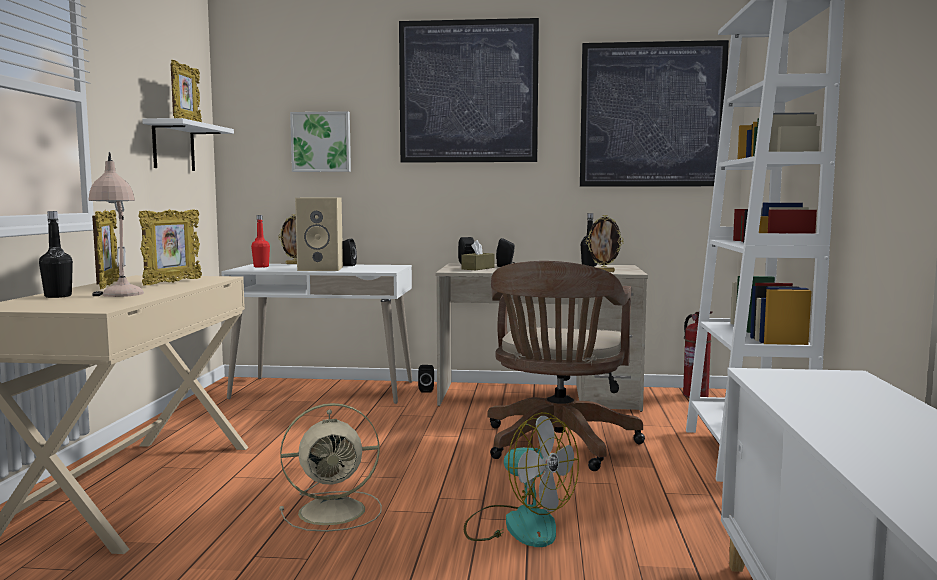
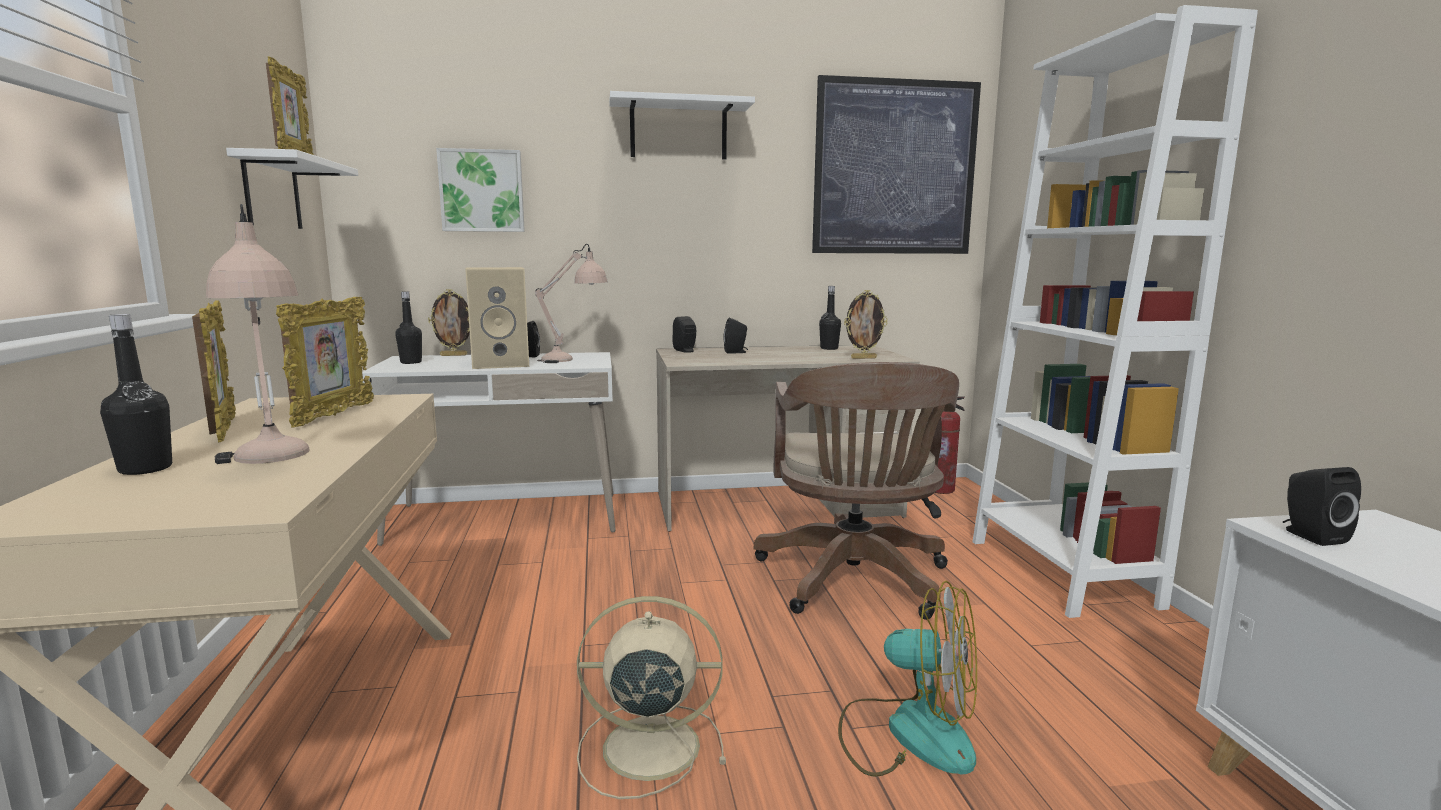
camera: 15 degrees left, 5 degrees up
red bottle [251,215,270,268] -> black bottle [395,291,422,364]
beige fan [279,403,382,532] -> beige fan turned 150 degrees counterclockwise [577,596,726,799]
picture [399,18,539,163] -> white shelf [609,91,755,159]
black speaker [418,365,434,392] -> black speaker moved to [1283,467,1361,546]
brown tissue box [461,240,495,270] -> none
none -> beige table lamp [535,244,608,363]

